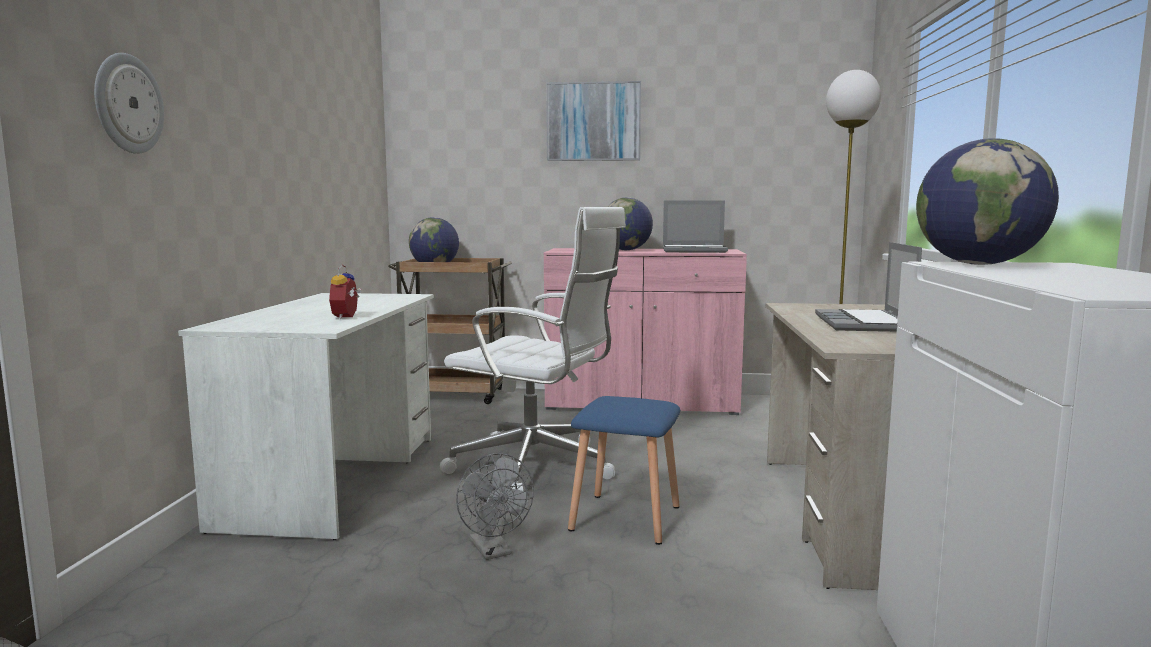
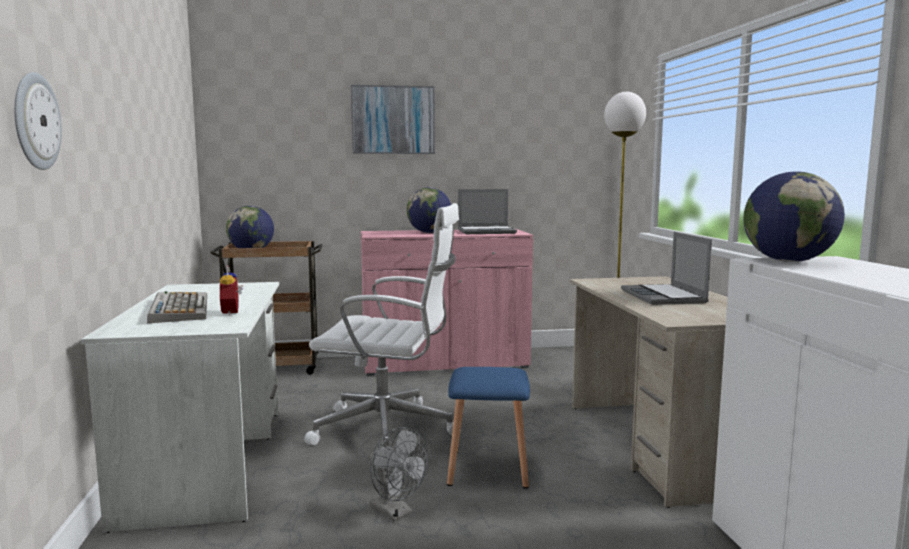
camera: 15 degrees left, 0 degrees up
none -> keyboard [147,291,207,323]

